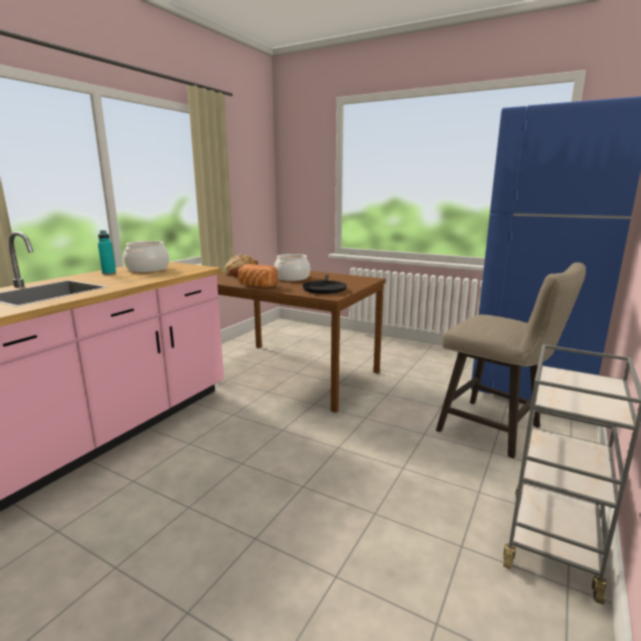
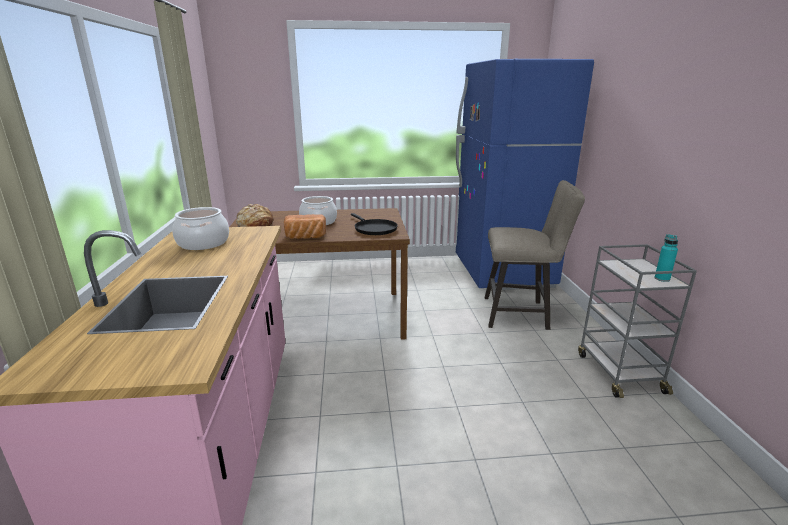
camera: 35 degrees left, 5 degrees up
turquoise bottle [98,230,116,275] -> turquoise bottle moved to [654,234,678,282]

